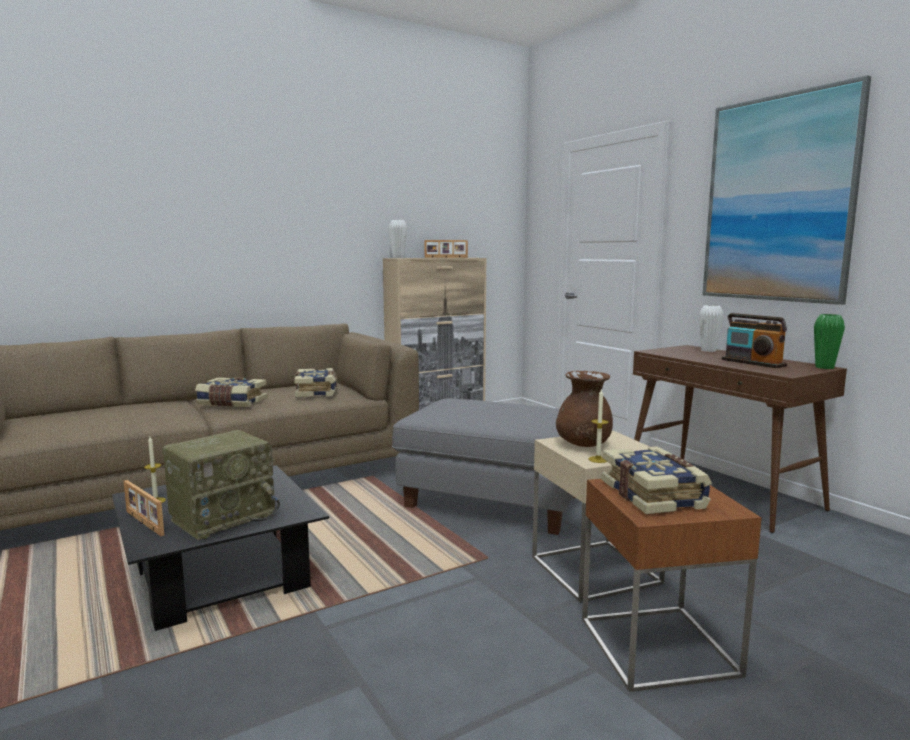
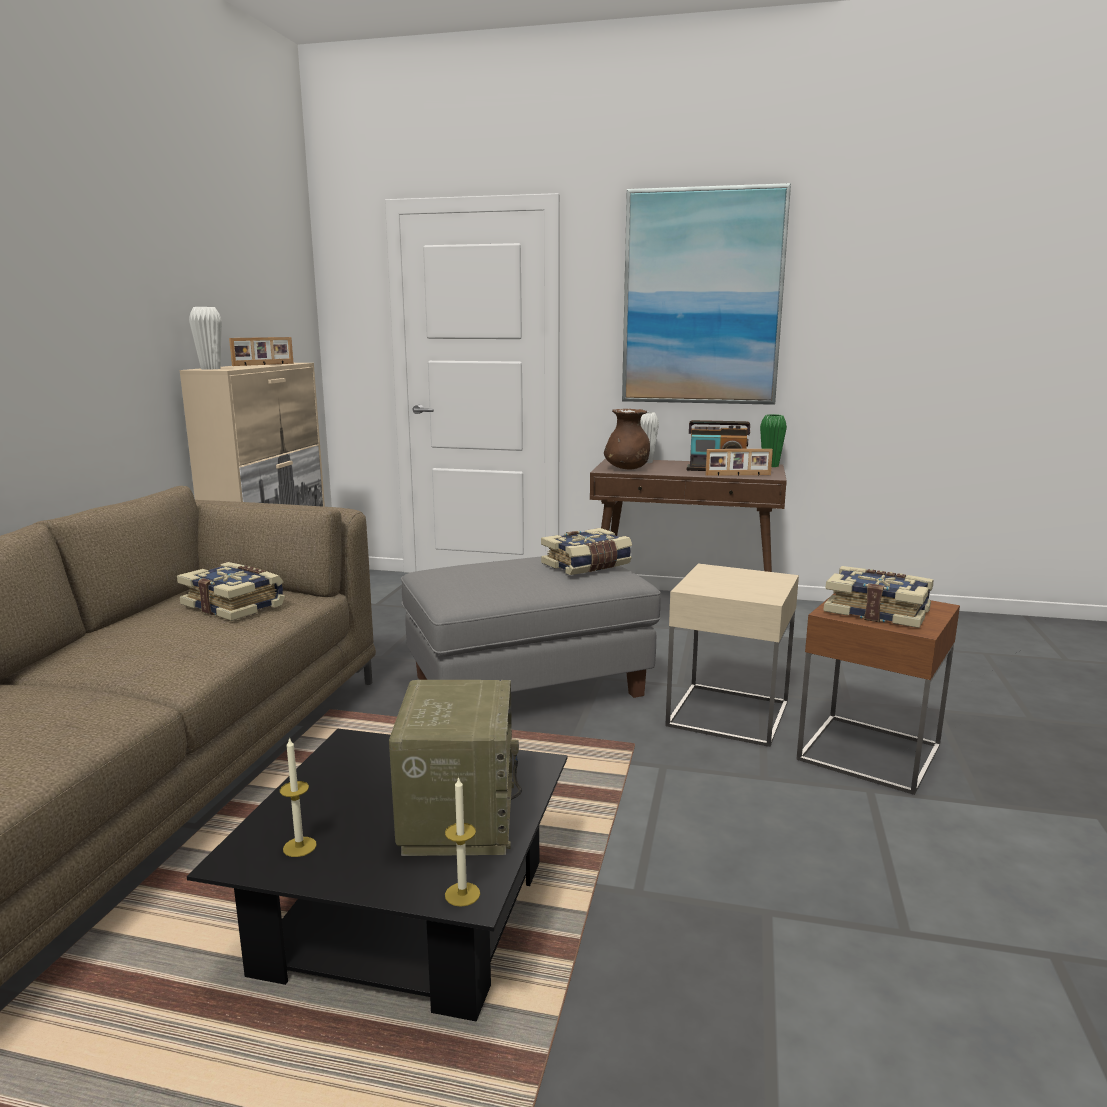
camera: 45 degrees left, 5 degrees up
picture frame [124,480,164,536] -> picture frame moved to [705,449,773,476]
book [195,377,267,407] -> book moved to [541,528,632,575]
brown vase [556,371,613,447] -> brown vase moved to [604,409,650,469]
candle [588,390,608,463] -> candle moved to [445,776,480,907]

